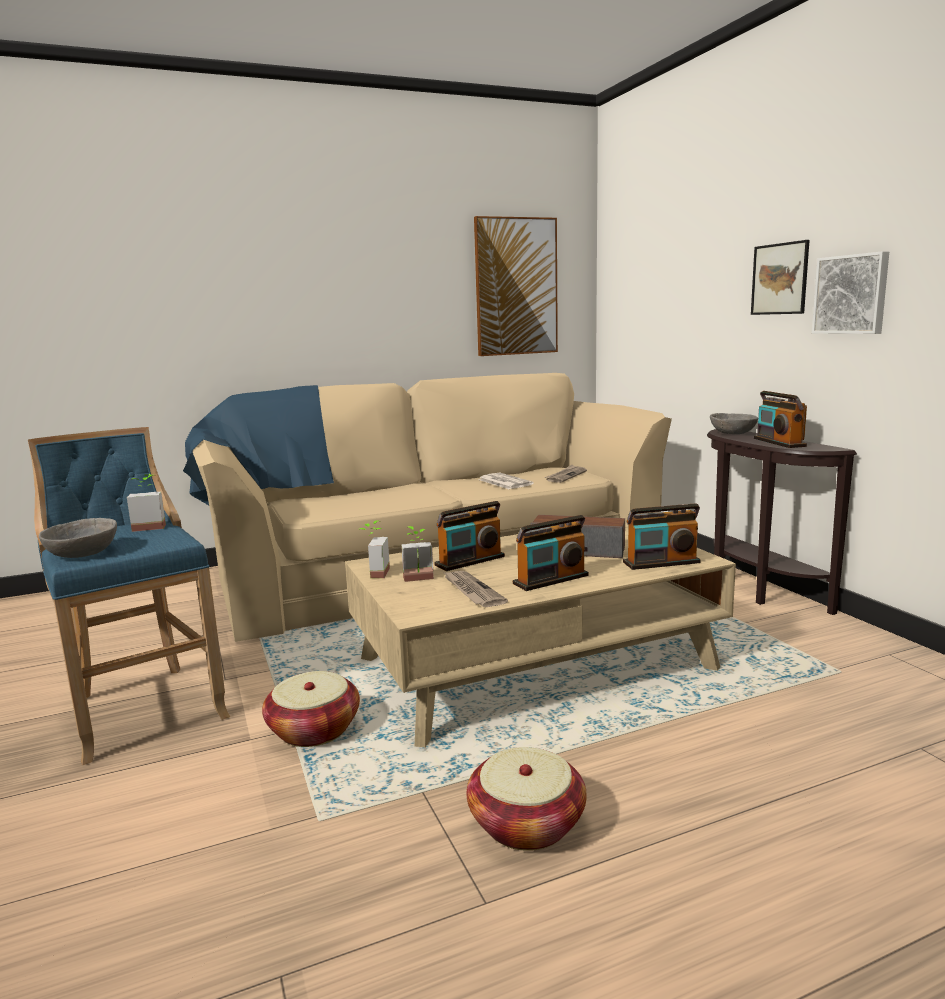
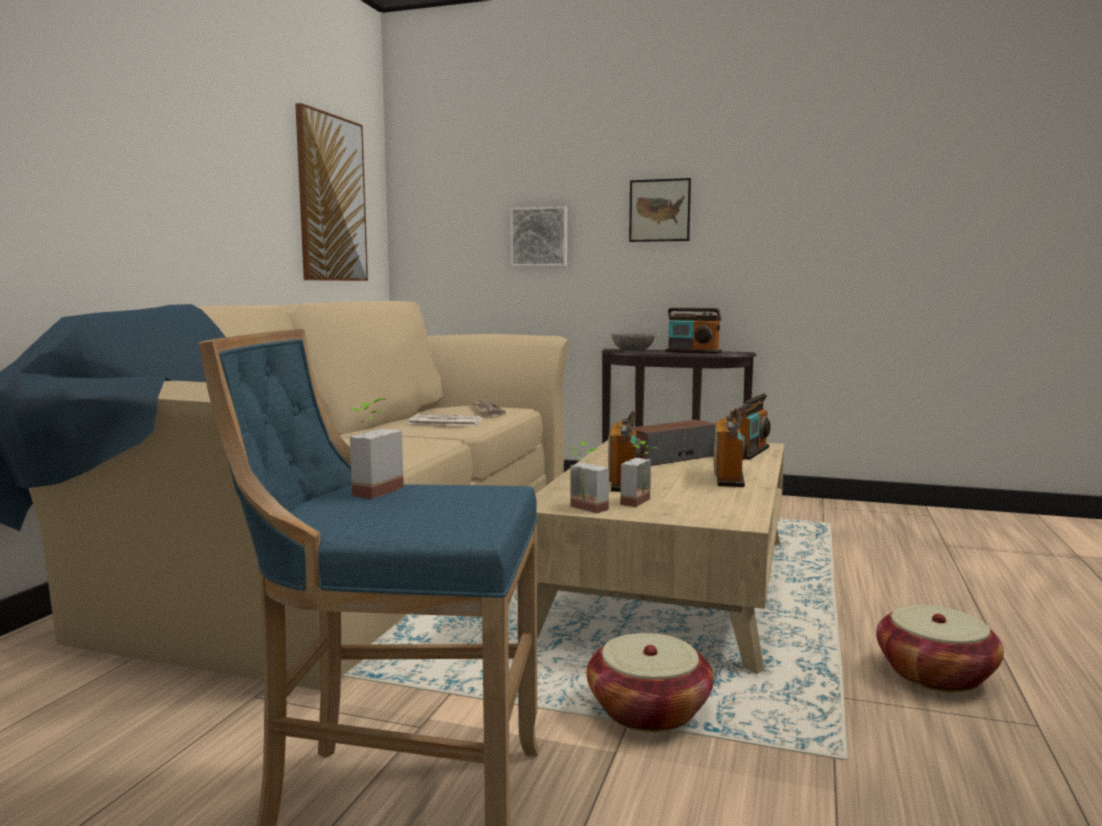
camera: 50 degrees left, 5 degrees down
grey bowl [39,518,117,558] -> none
newspaper [442,571,508,607] -> none
picture [812,251,889,334] -> picture moved to [510,206,567,267]

